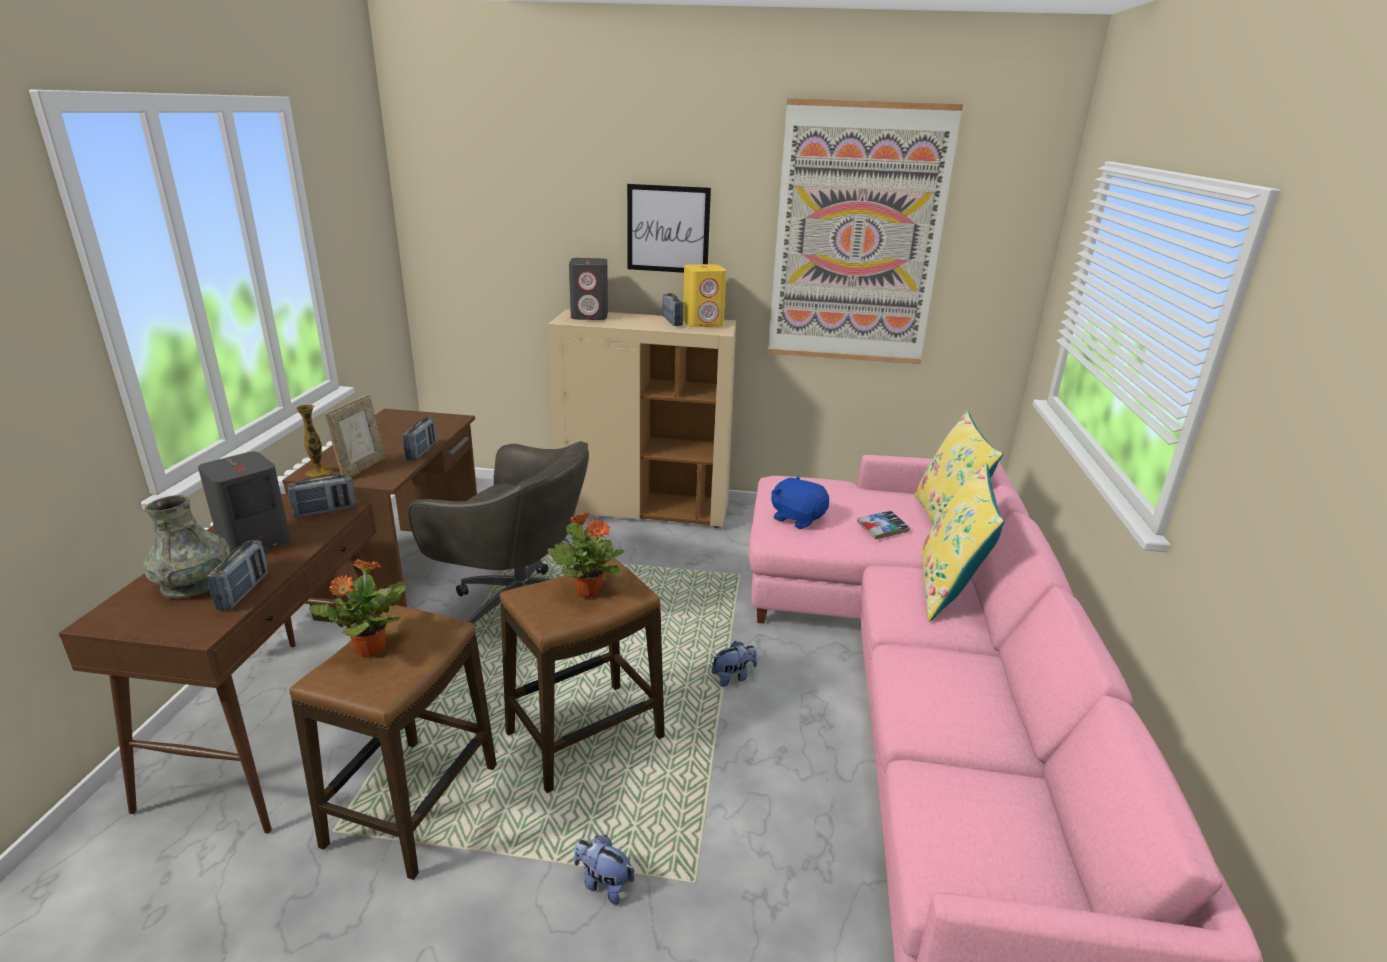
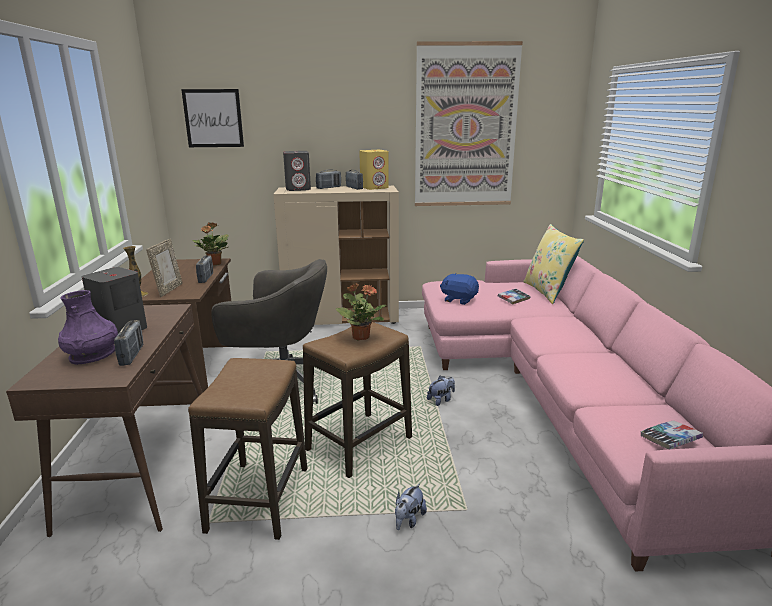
camera: 10 degrees left, 5 degrees down
grey vase [143,495,231,599] -> purple vase [58,290,118,365]
radio [287,474,356,518] -> radio moved to [316,169,341,189]
potted plant [309,559,406,657] -> potted plant moved to [192,222,229,265]
plush toy [574,835,634,905] -> plush toy turned 75 degrees counterclockwise [395,484,427,530]
picture [627,184,711,273] -> picture moved to [181,89,244,147]
yellow pillow [922,464,1005,622] -> none
none -> book [641,420,703,449]

